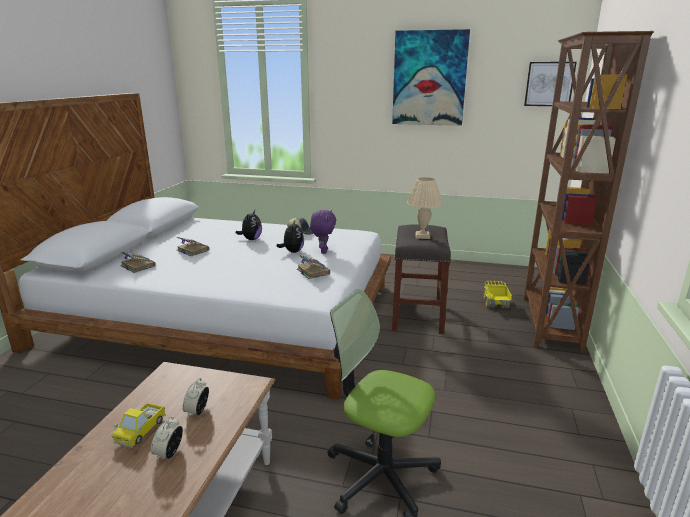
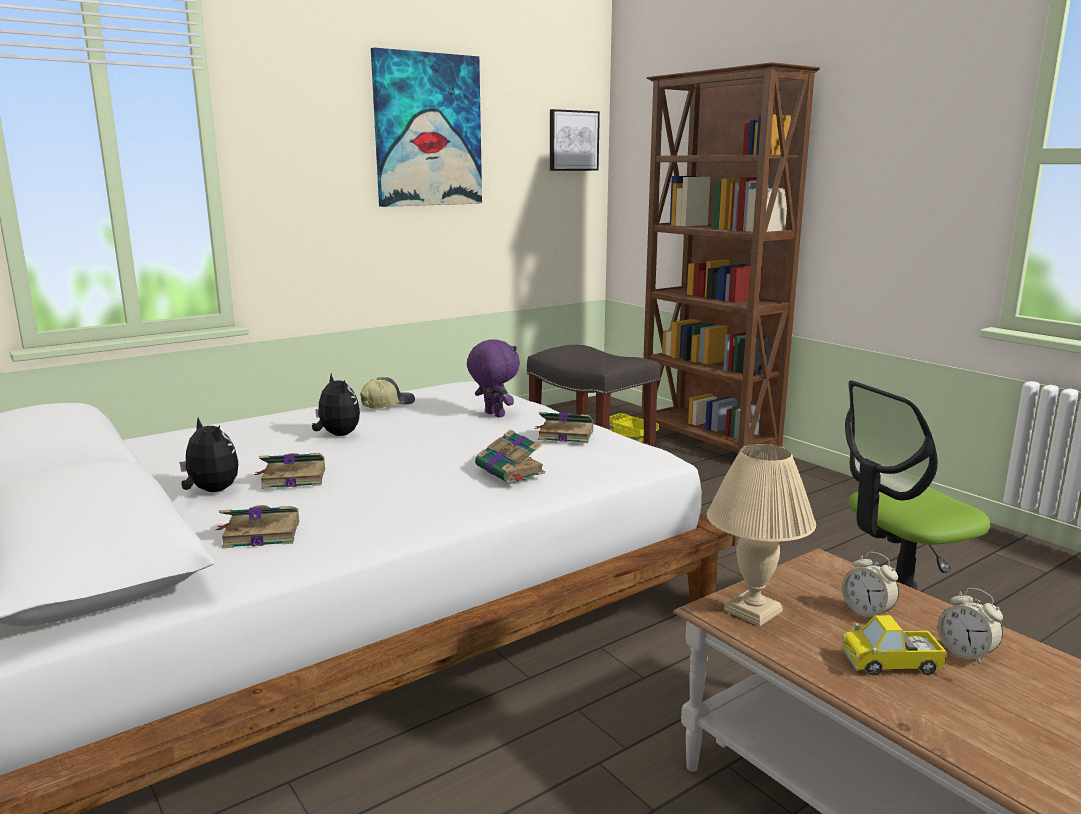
camera: 50 degrees left, 5 degrees down
toy truck [112,402,166,448] -> toy truck turned 120 degrees clockwise [841,615,948,676]
plush toy [276,220,304,253] -> plush toy moved to [180,417,238,492]
beige table lamp [407,177,443,239] -> beige table lamp moved to [707,444,816,627]
none -> book [475,429,545,482]

